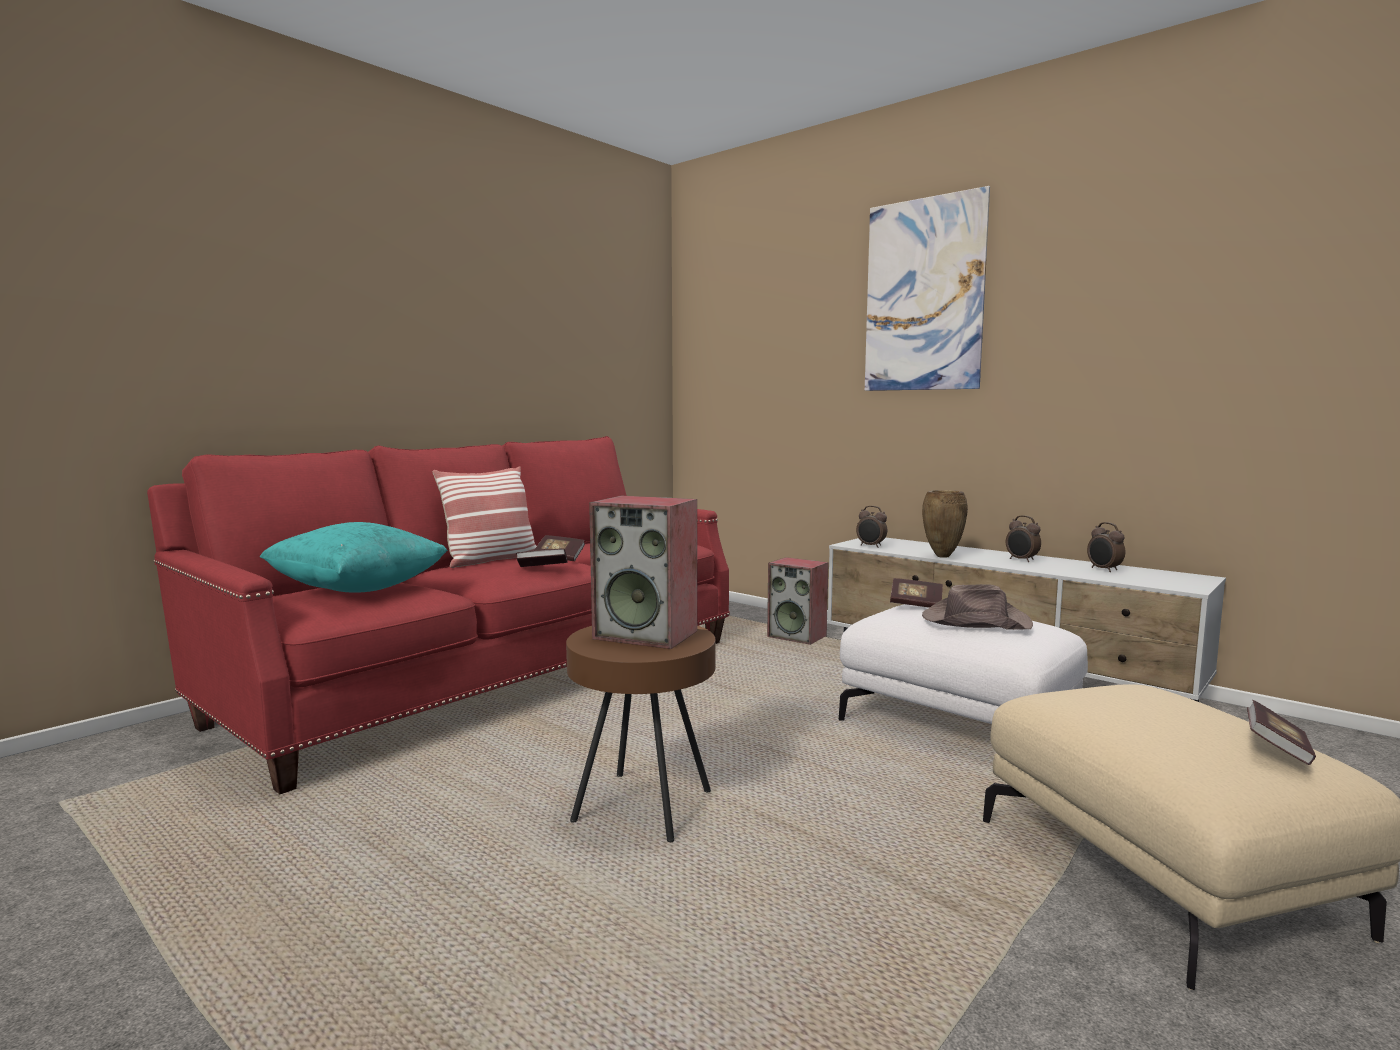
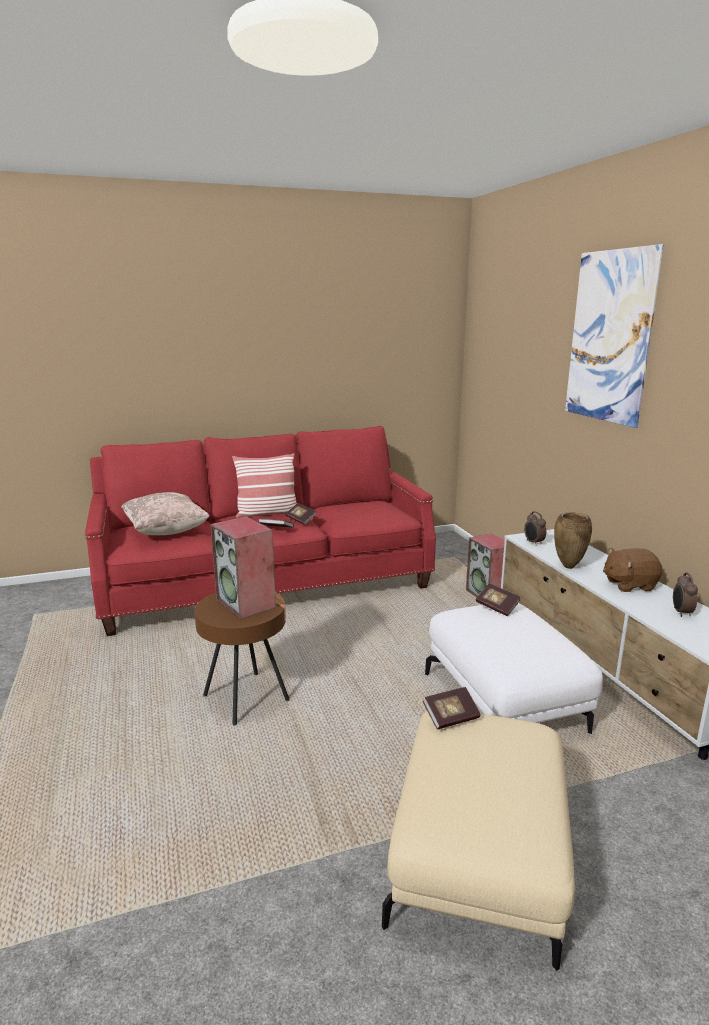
camera: 30 degrees right, 10 degrees up
turquoise pillow [260,522,448,593] -> beige pillow [121,492,209,535]
brown hat [922,584,1033,630] -> none
alarm clock [1006,515,1041,562] -> brown plush toy [603,548,662,592]
book [1247,700,1316,765] -> book moved to [423,687,480,729]

